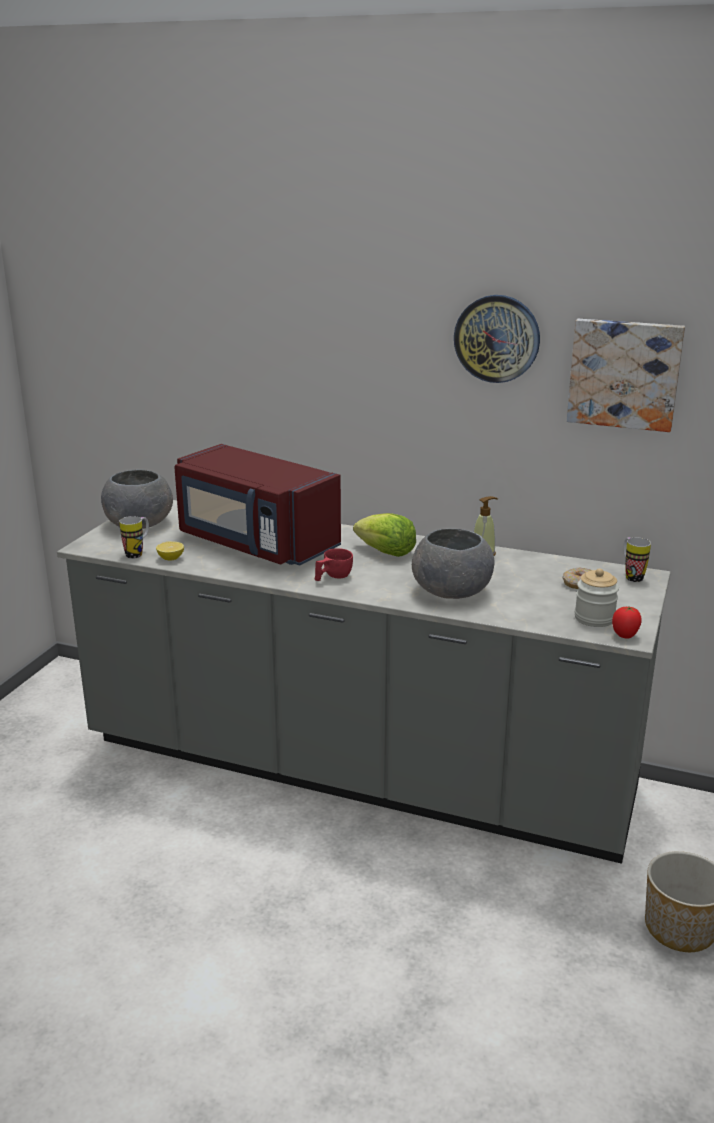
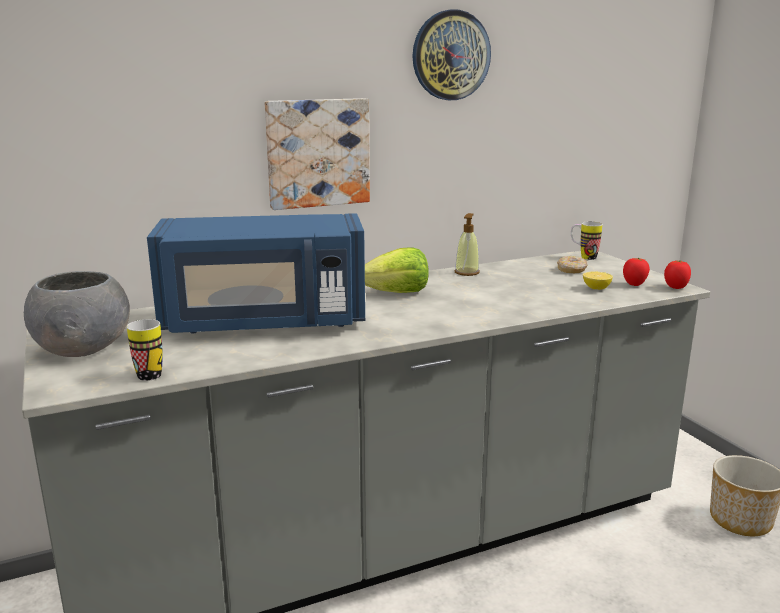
camera: 45 degrees left, 5 degrees down
lemon [156,541,184,561] -> lemon moved to [583,271,613,290]
red microwave [174,444,341,565] -> blue microwave [147,213,365,334]
red cup [315,548,353,581] -> none
grey bowl [412,528,495,599] -> none
picture [567,319,685,432] -> picture moved to [265,98,370,210]
jar [575,568,619,627] -> tomato [623,258,650,286]

